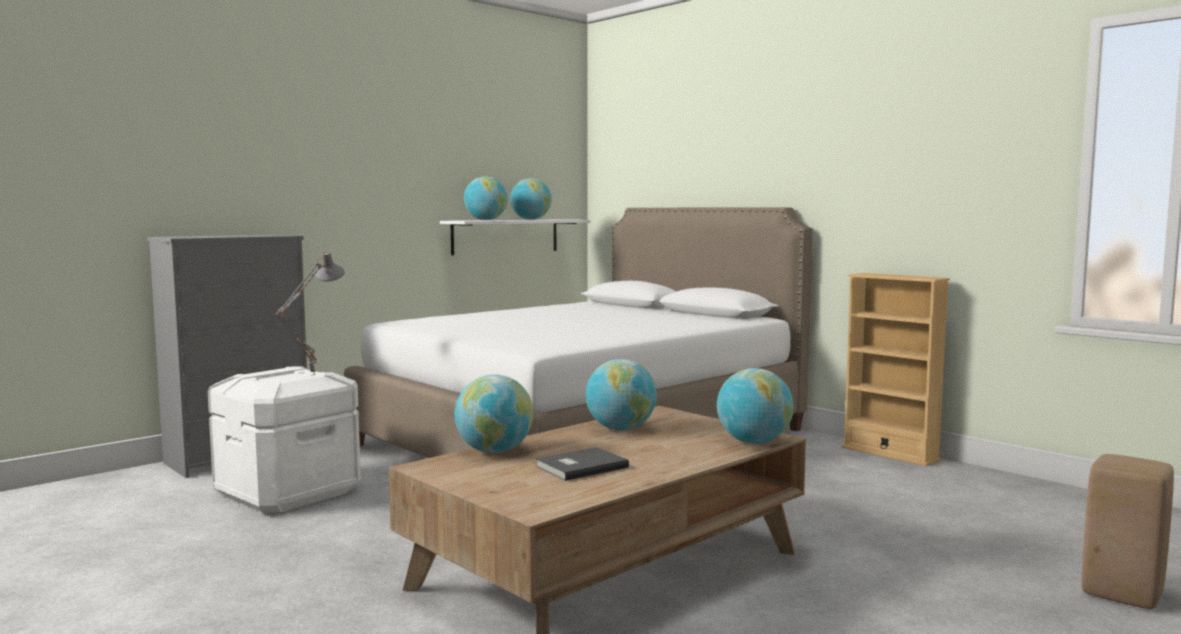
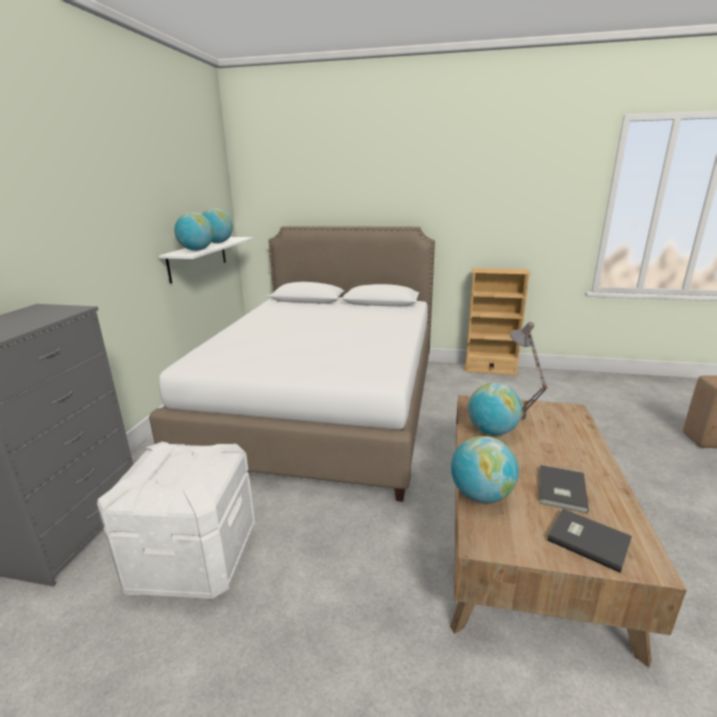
camera: 35 degrees left, 15 degrees up
grey table lamp [275,251,345,376] -> grey table lamp moved to [510,322,548,420]
globe [717,368,793,444] -> none
none -> grey book [547,509,632,573]

